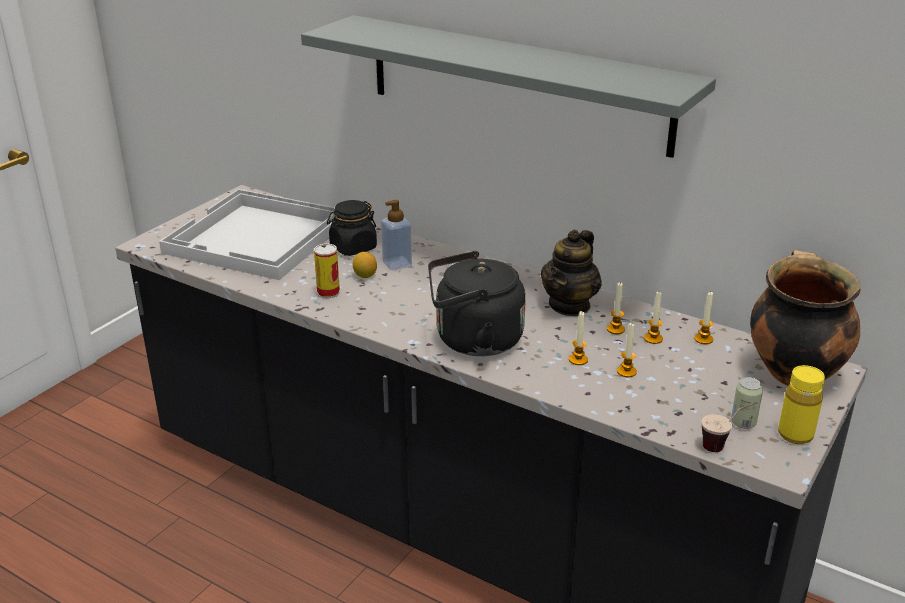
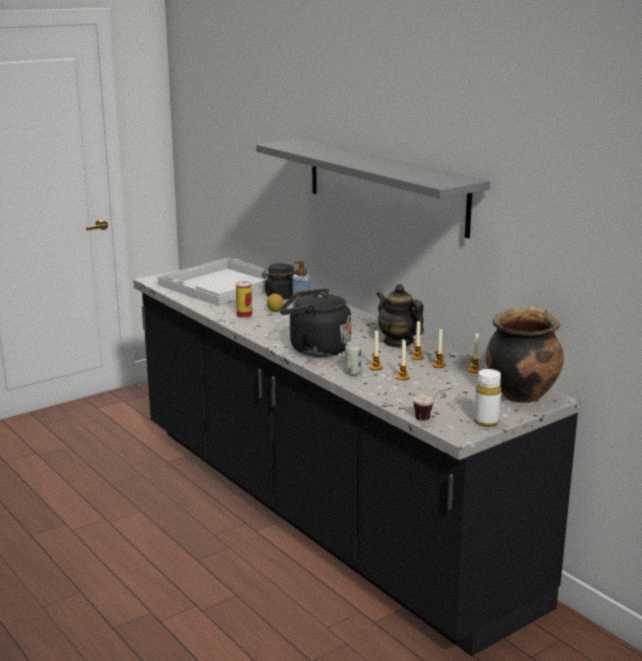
camera: 20 degrees right, 10 degrees down
teapot [541,230,602,316] -> teapot turned 90 degrees clockwise [376,284,424,347]
can [731,377,763,429] -> can moved to [345,341,362,375]
yellow bottle [778,365,825,444] -> white bottle [474,369,501,427]

